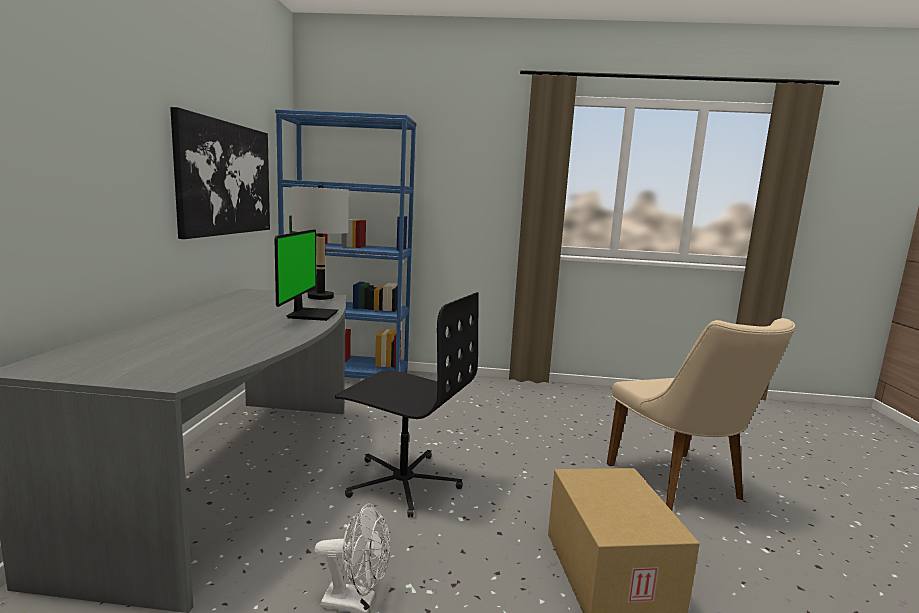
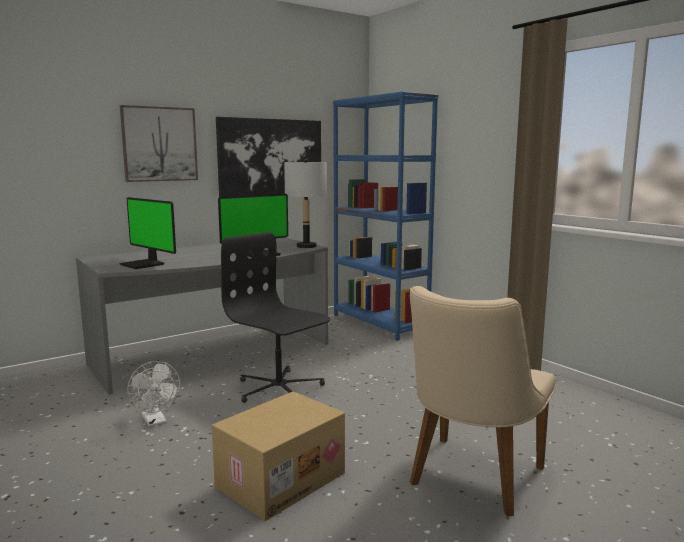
camera: 50 degrees right, 0 degrees up
black office chair [335,292,479,517] -> black office chair turned 150 degrees clockwise [221,232,330,403]
none -> picture [120,105,198,182]
none -> monitor [120,197,176,269]

